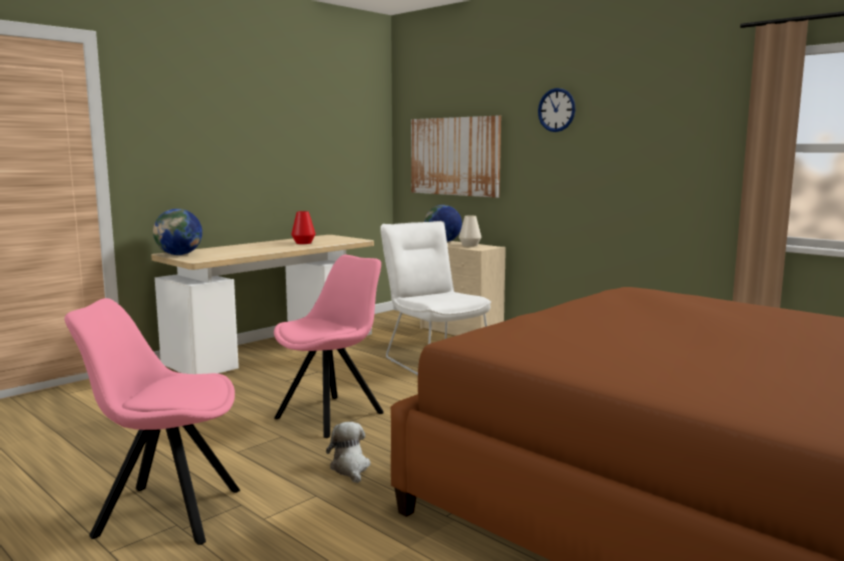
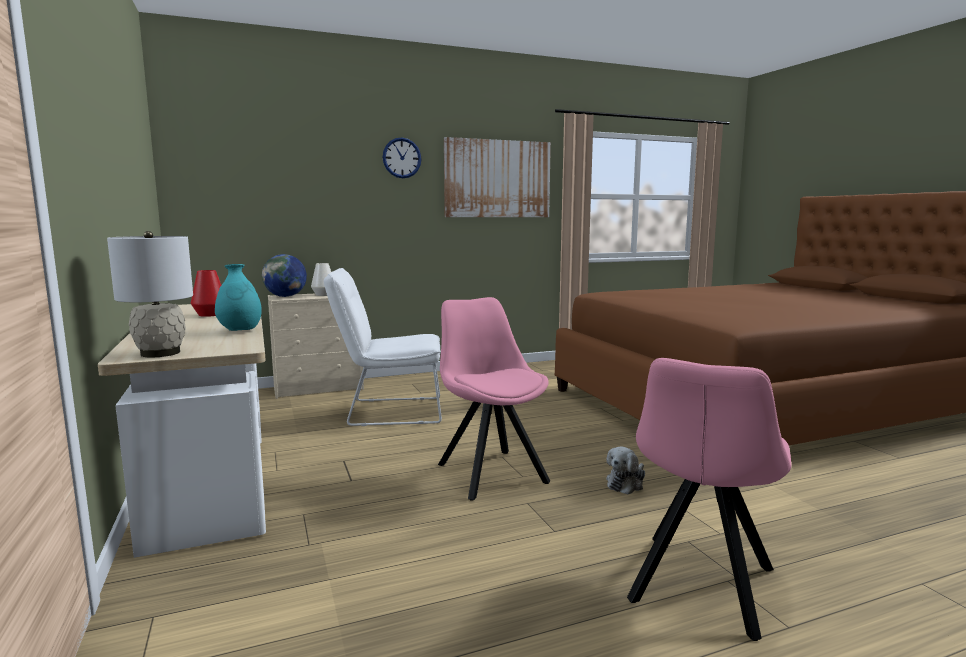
camera: 65 degrees left, 0 degrees up
globe [153,209,202,255] -> white table lamp [107,231,193,357]
plush toy [326,422,370,483] -> plush toy turned 60 degrees counterclockwise [606,447,645,494]
picture [411,116,501,198] -> picture moved to [444,137,551,217]
none -> turquoise vase [215,264,262,331]

